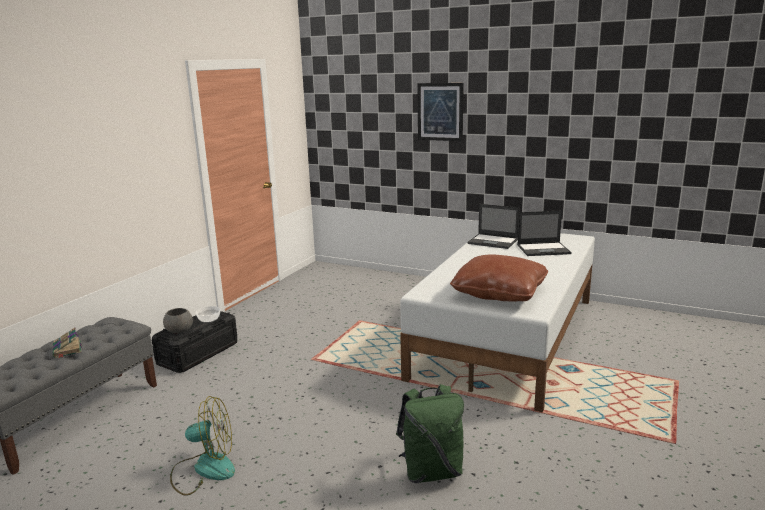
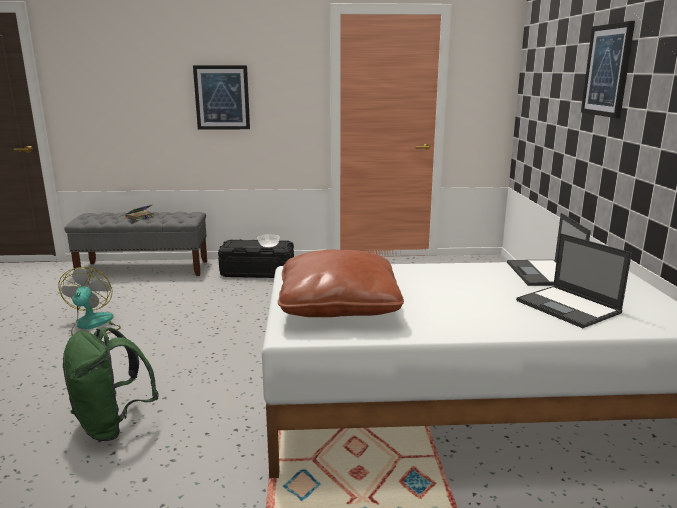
camera: 60 degrees right, 0 degrees up
grey bowl [163,308,193,333] -> none
fan [170,396,235,496] -> fan turned 150 degrees counterclockwise [59,267,121,336]
none -> picture [193,65,250,130]

